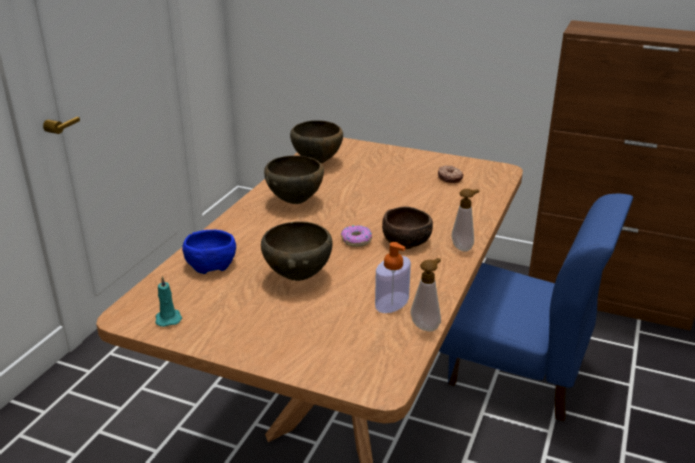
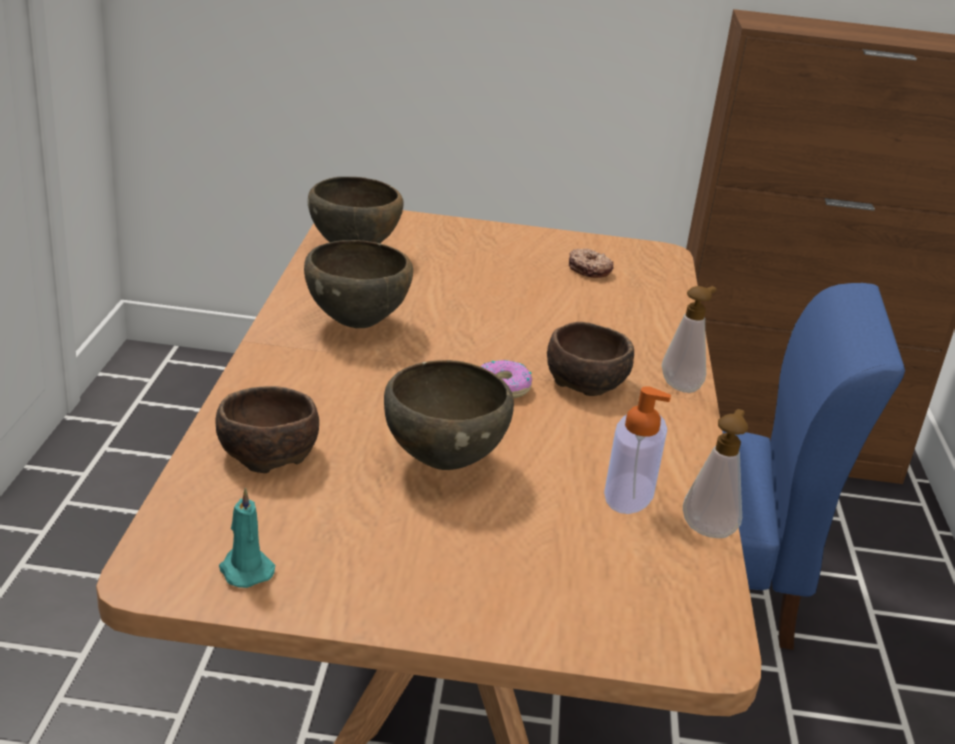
camera: 20 degrees left, 0 degrees up
blue bowl [182,230,236,274] -> brown bowl [216,386,319,473]

